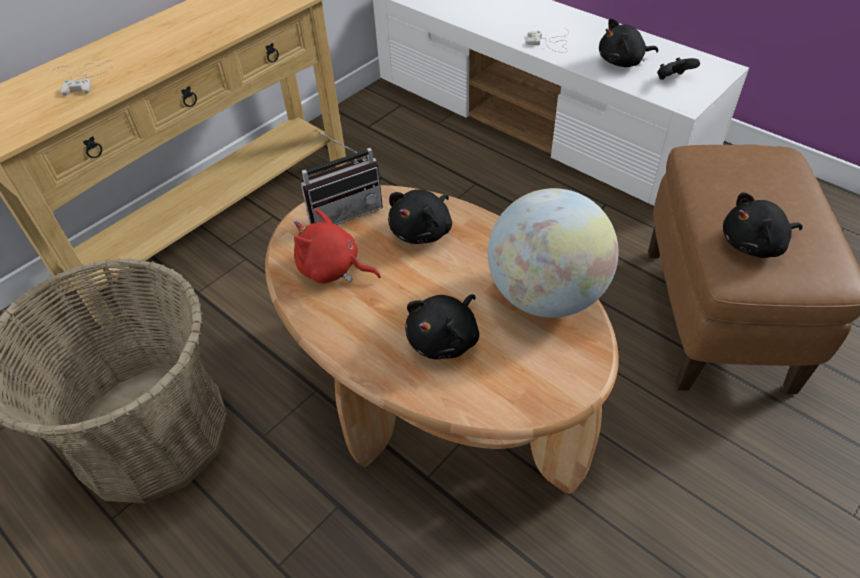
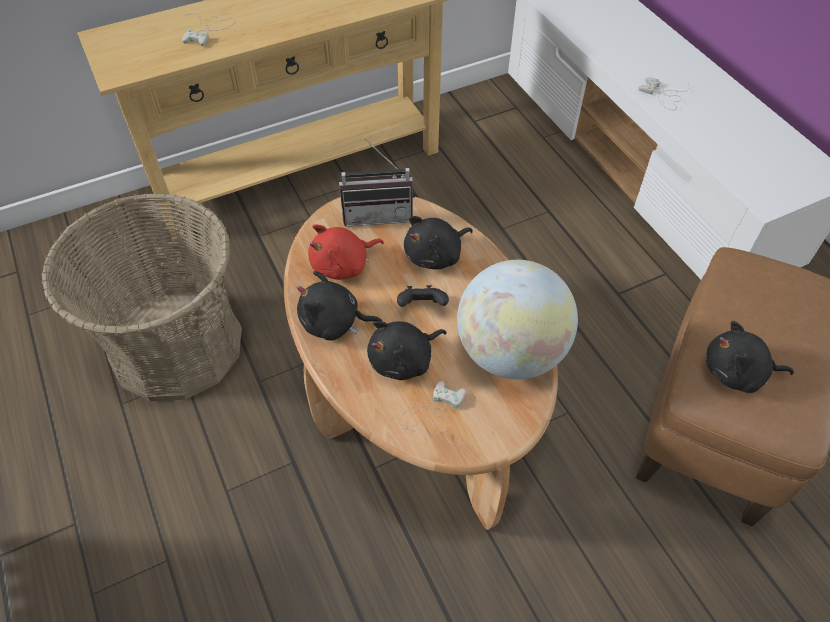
camera: 20 degrees right, 5 degrees up
red plush toy [294,209,381,284] -> red plush toy turned 75 degrees counterclockwise [308,224,384,280]
black plush toy [599,18,658,67] -> black plush toy moved to [297,271,383,340]
black game controller [657,57,700,80] -> black game controller moved to [397,285,449,307]
none -> white game controller [399,381,466,446]

